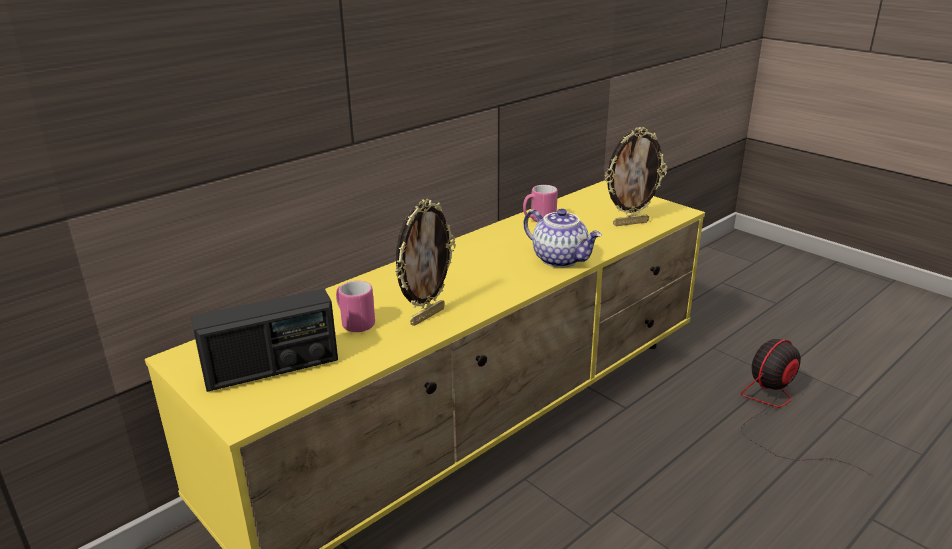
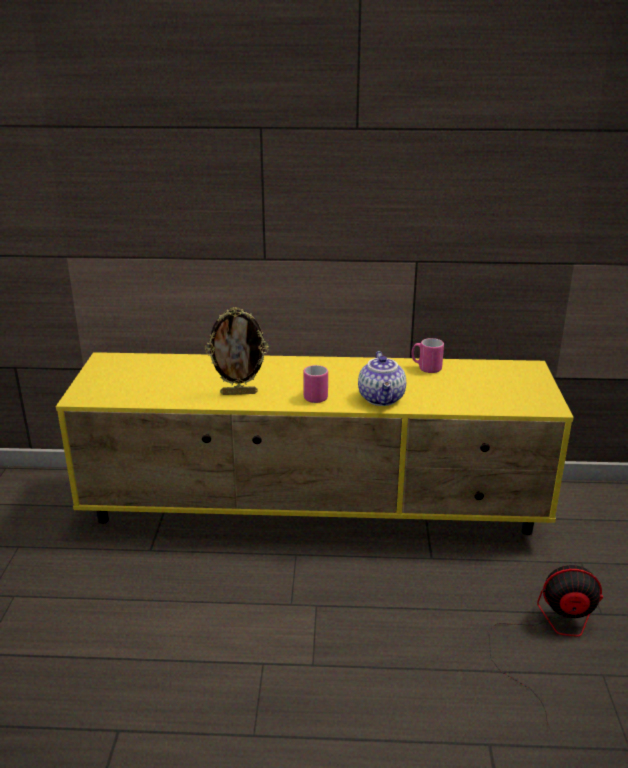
camera: 45 degrees right, 0 degrees up
radio [191,289,338,392] -> none
pink mug [336,281,375,332] -> pink mug moved to [303,365,328,403]
picture frame [605,127,667,226] -> none

